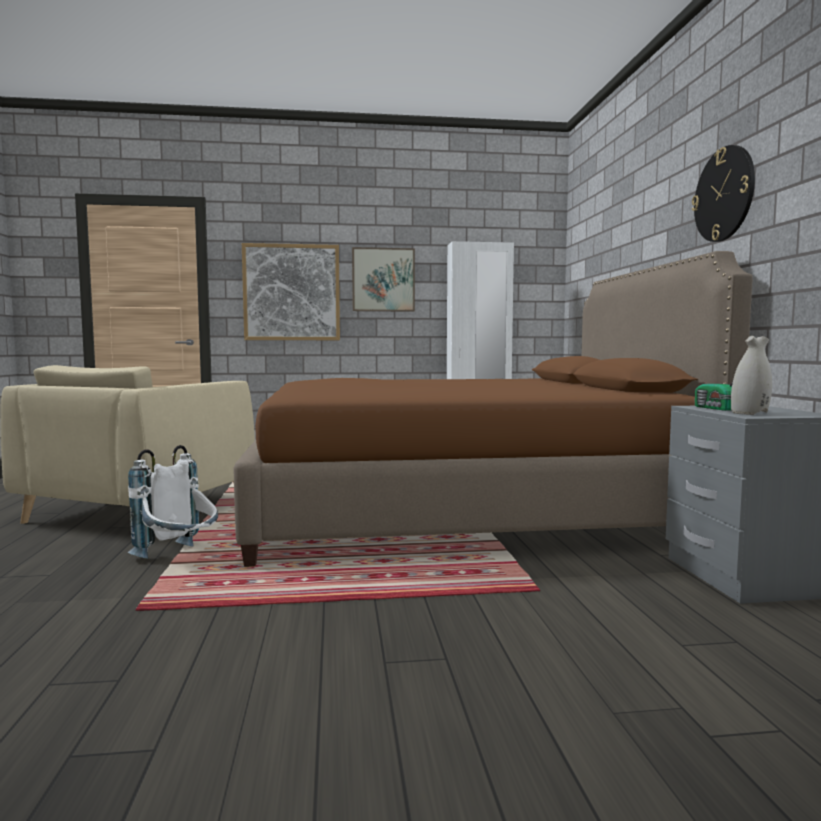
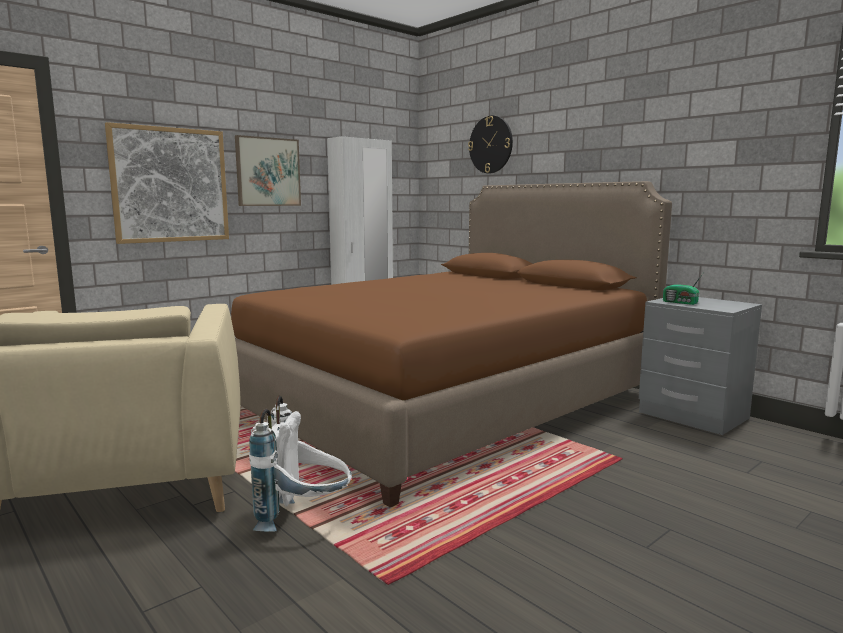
camera: 35 degrees left, 5 degrees up
wall clock [692,145,755,242] -> wall clock moved to [468,116,513,173]
white vase [731,336,772,415] -> none

